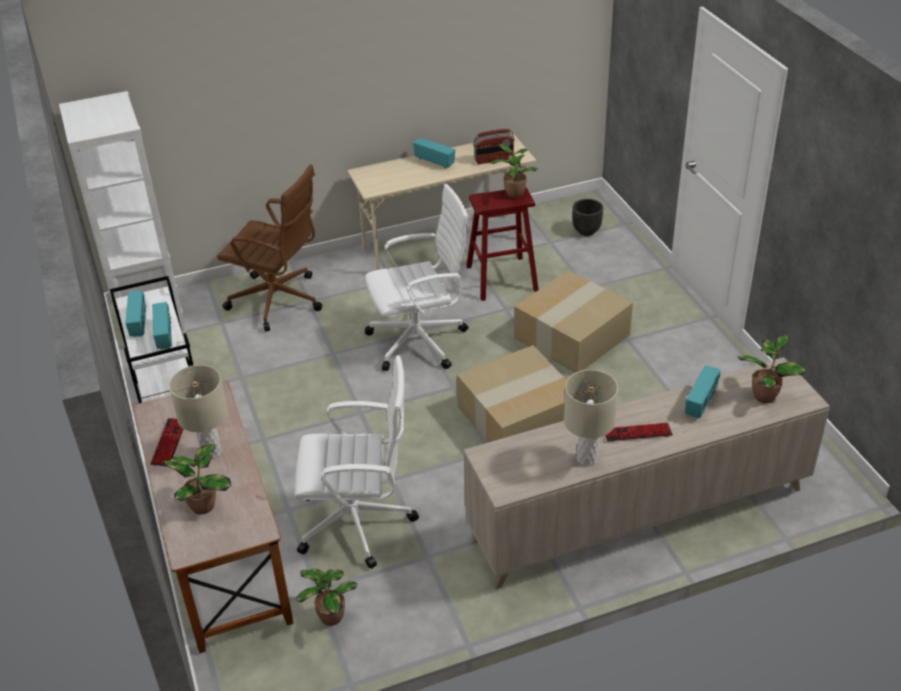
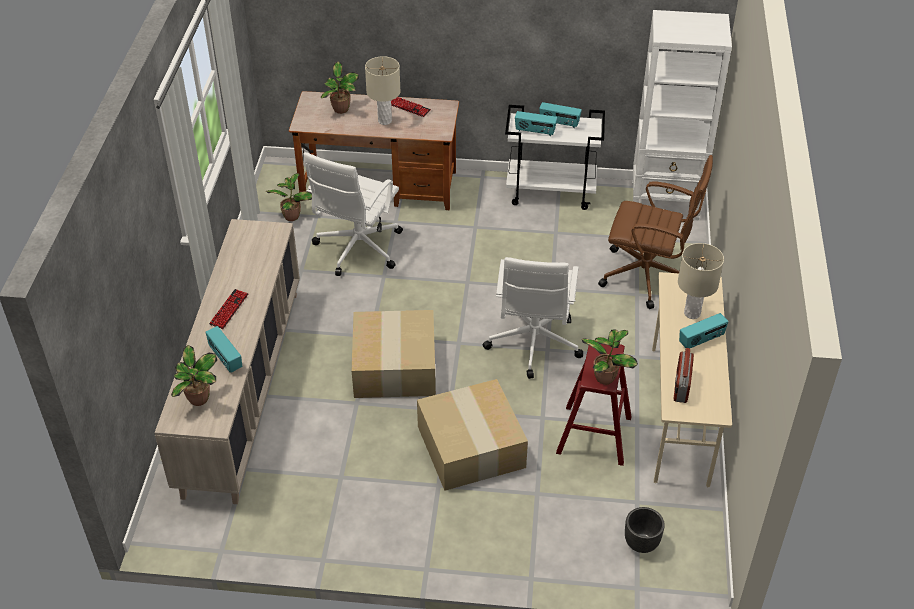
camera: 115 degrees right, 5 degrees up
brown office chair [217,164,322,332] -> brown office chair turned 120 degrees counterclockwise [598,155,713,309]
beige table lamp [564,370,618,466] -> beige table lamp moved to [678,243,724,319]

